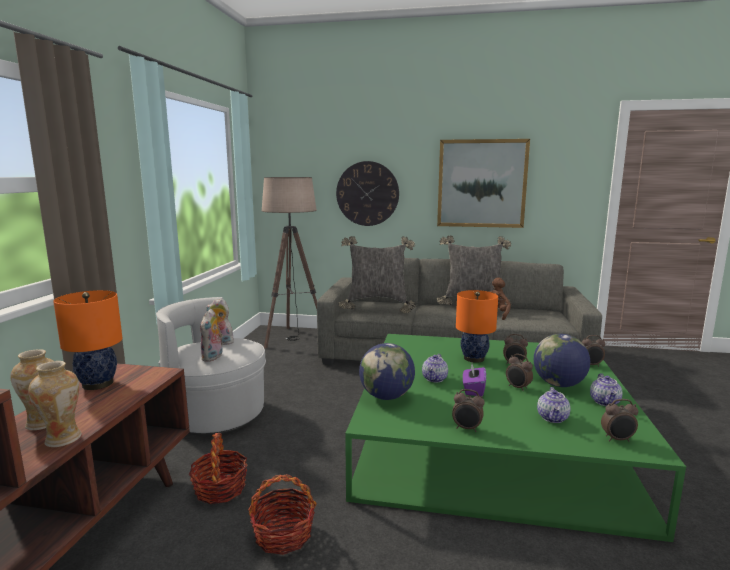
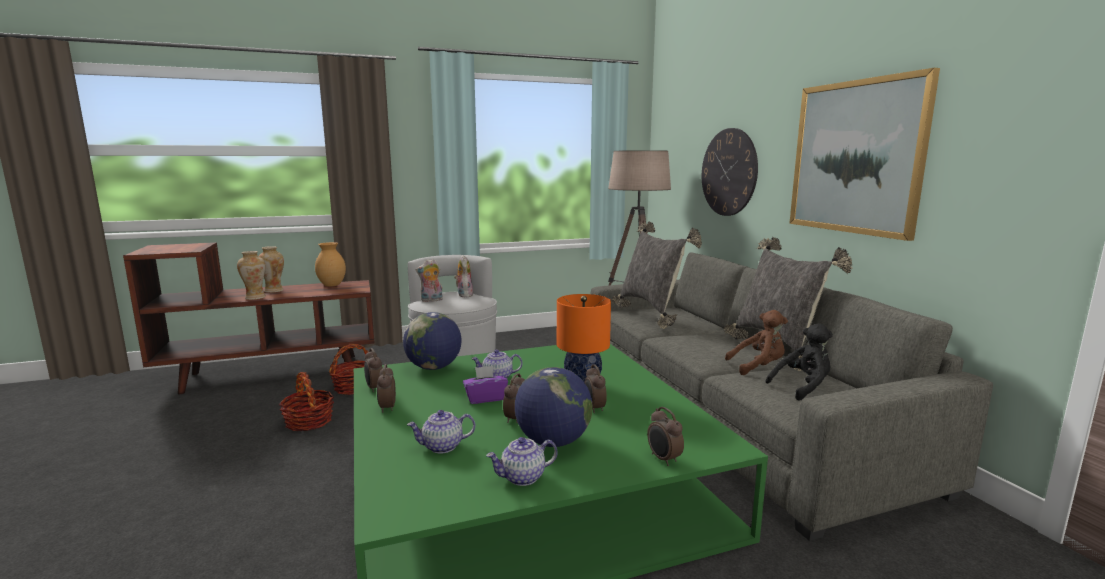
camera: 60 degrees right, 0 degrees up
orange table lamp [53,290,122,390] -> brown vase [315,242,346,287]
alarm clock [601,399,638,442] -> alarm clock moved to [364,348,383,393]
none -> black plush toy [765,323,833,401]

